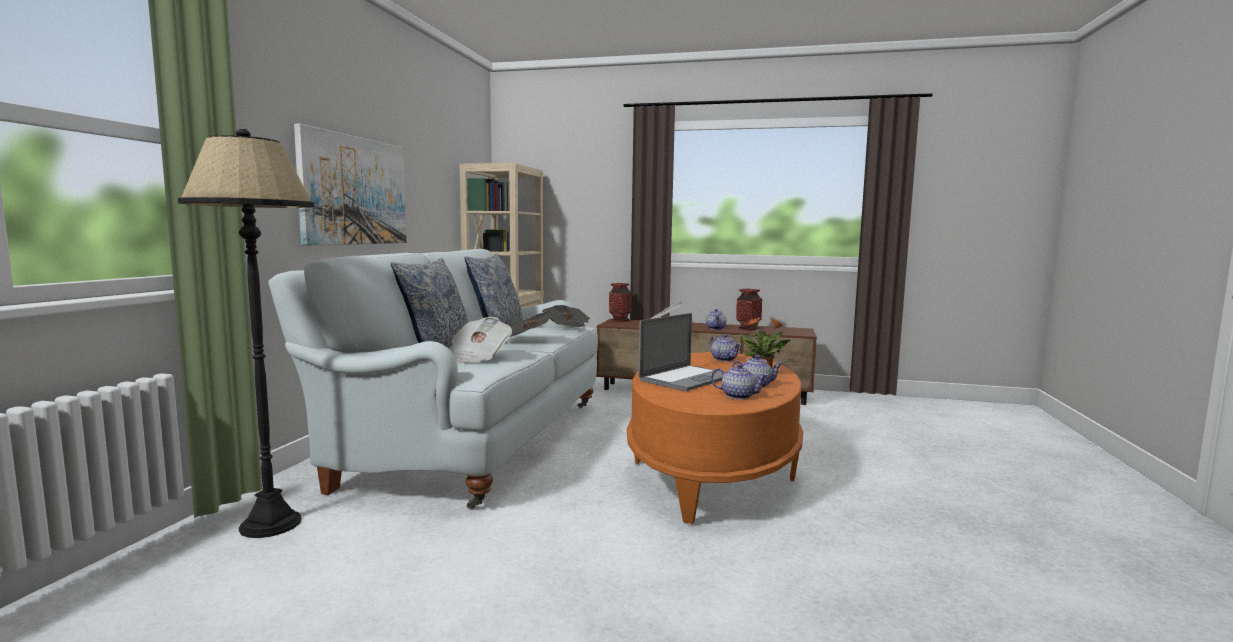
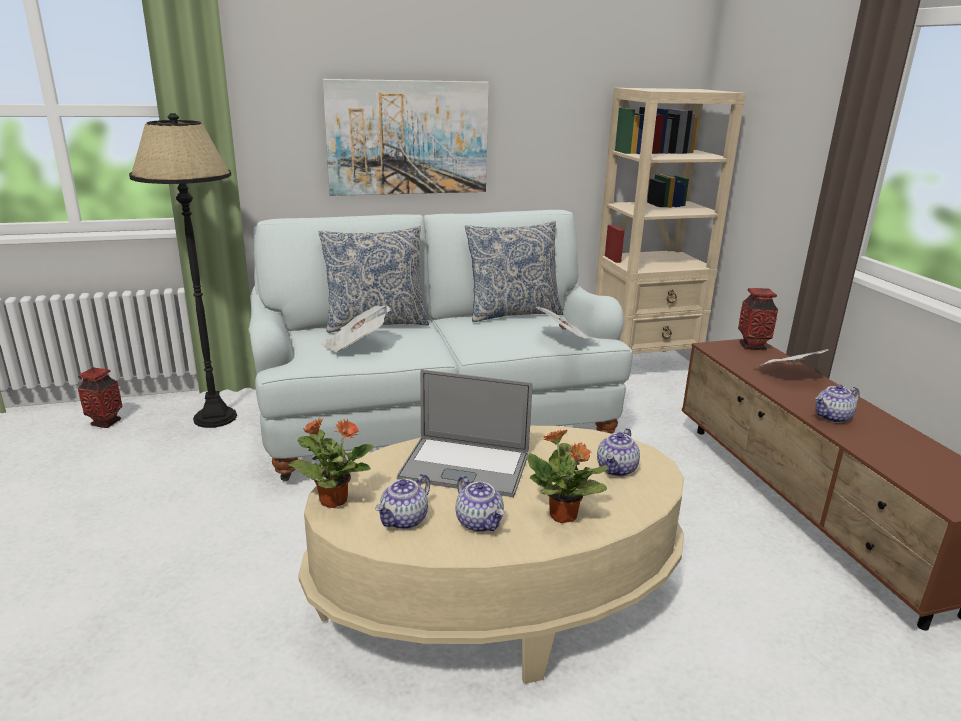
camera: 60 degrees right, 15 degrees up
newspaper [510,311,554,337] -> none
orange coffee table [627,352,803,524] -> beige coffee table [298,426,684,684]
teapot [711,364,768,399] -> teapot turned 45 degrees clockwise [375,474,430,529]
vase [736,288,762,331] -> vase moved to [78,367,123,428]
none -> potted plant [288,418,373,508]

